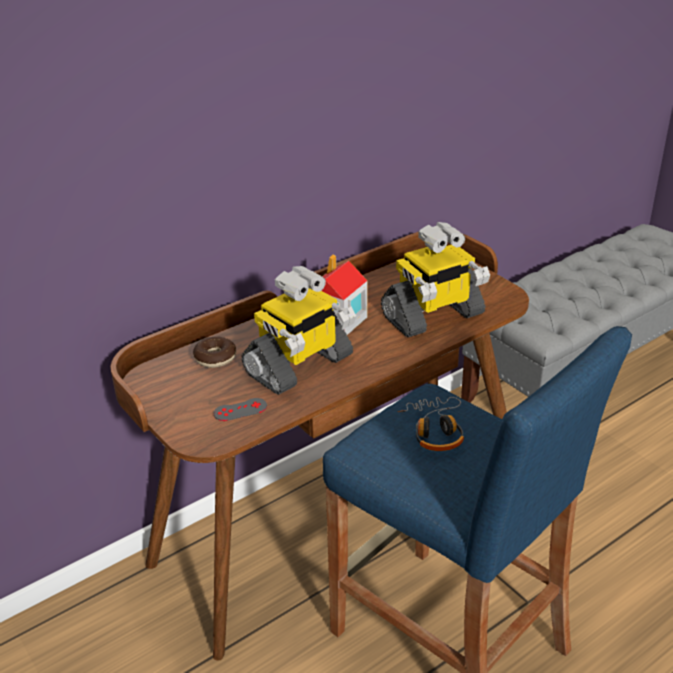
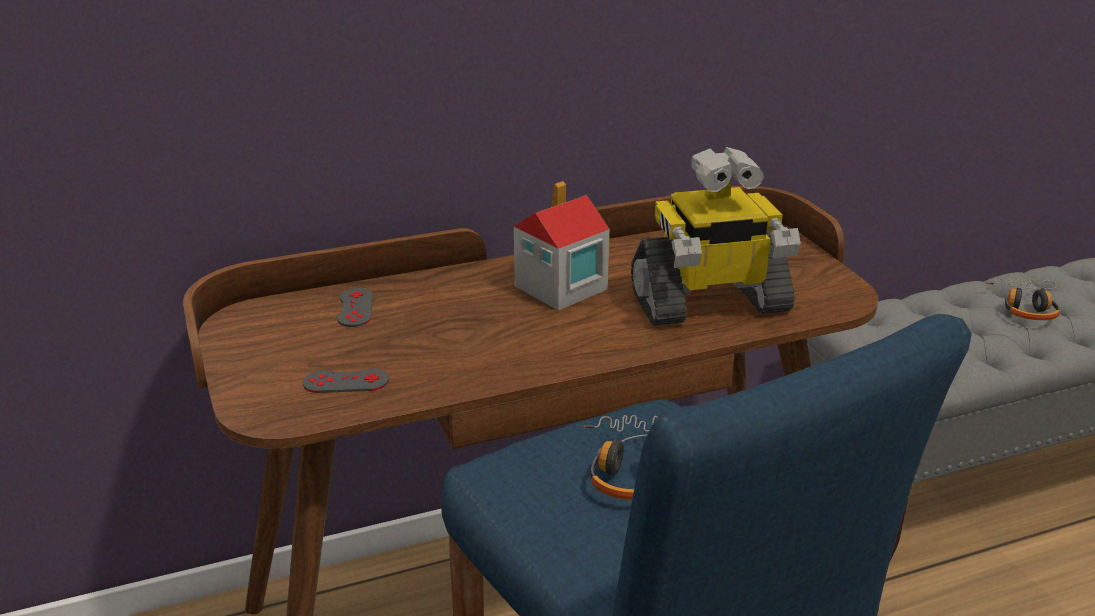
camera: 15 degrees right, 5 degrees down
donut [193,336,236,368] -> grey game controller [337,288,373,327]
toy robot [242,266,356,395] -> none
none -> headphones [985,278,1060,320]

